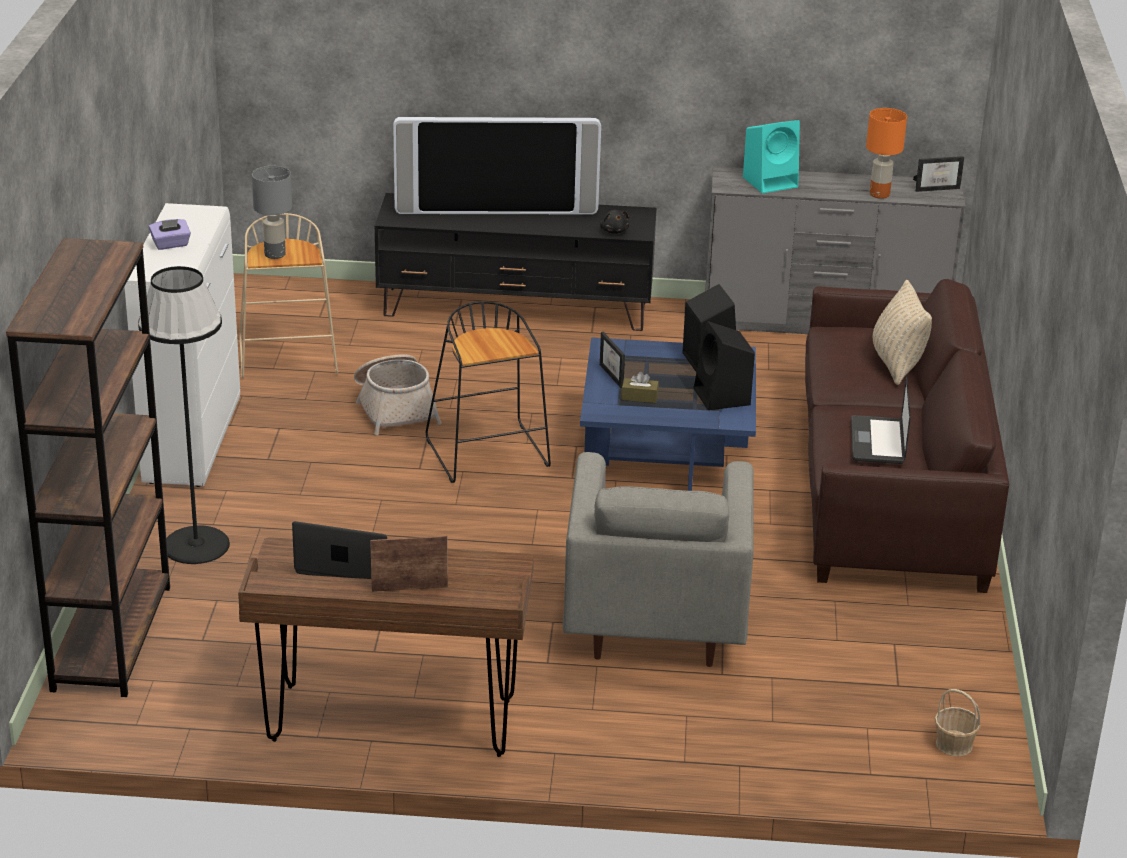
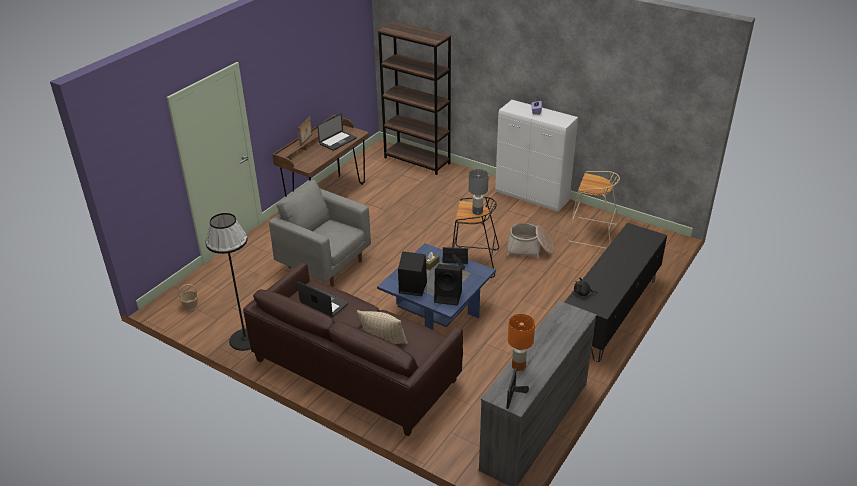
camera: 120 degrees right, 5 degrees up
black floor lamp [138,266,230,564] -> black floor lamp moved to [206,213,251,351]
grey table lamp [252,166,292,259] -> grey table lamp moved to [469,169,489,215]
television [393,117,601,214] -> none
turquoise speaker [743,120,800,193] -> none

